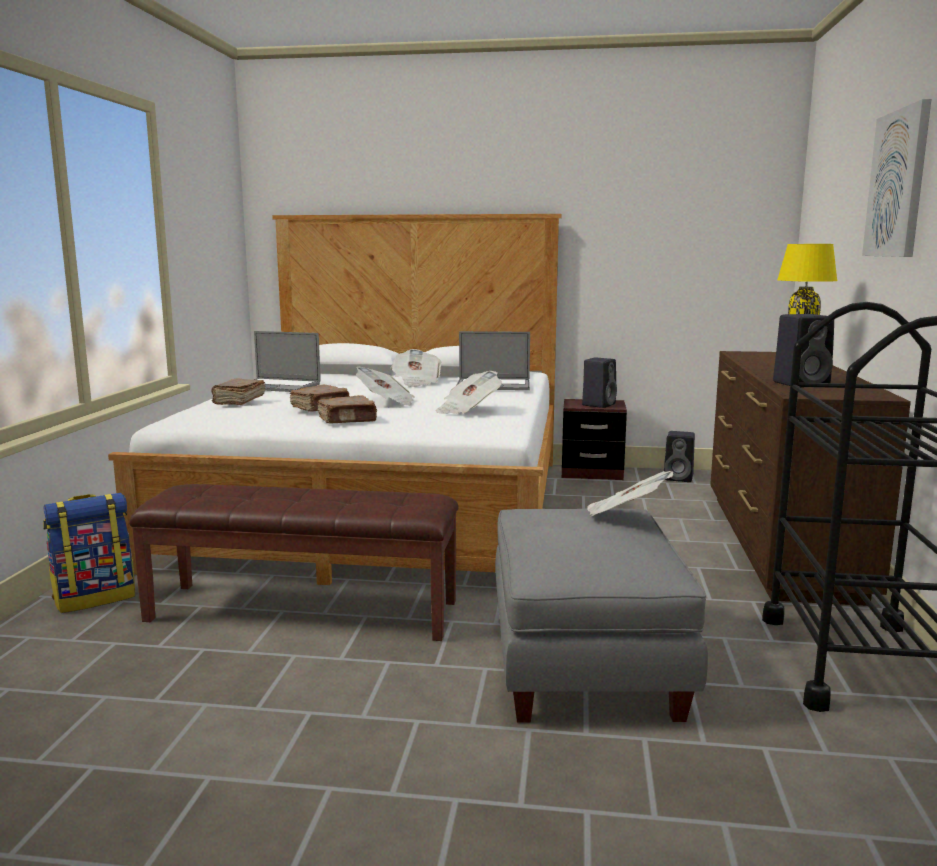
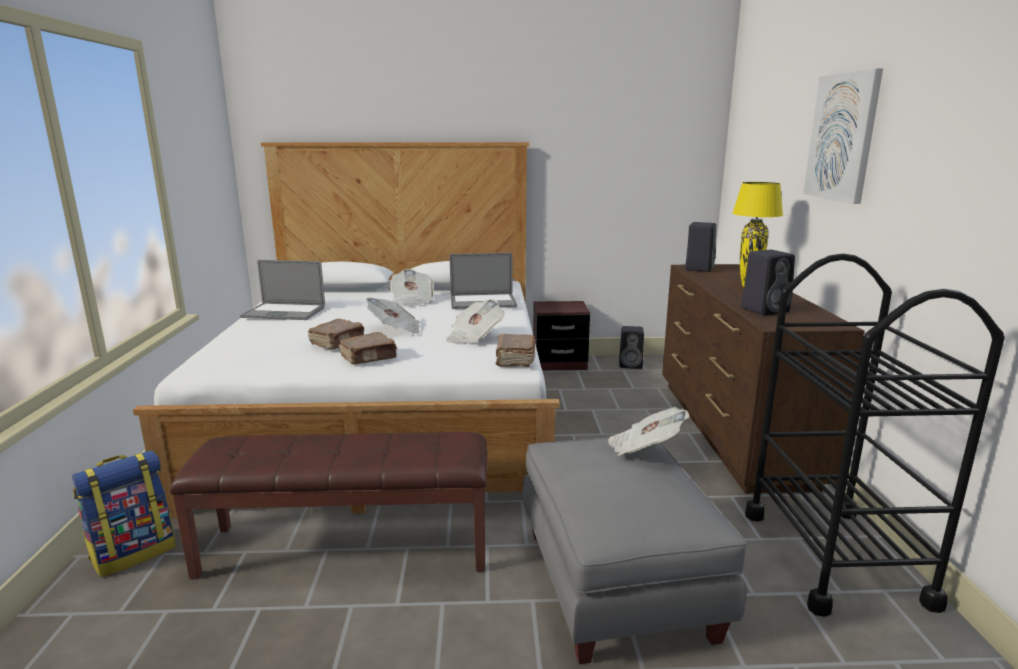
camera: 10 degrees left, 5 degrees up
brown book [212,378,265,405] -> brown book moved to [496,334,535,367]
black speaker [582,357,617,408] -> black speaker moved to [685,222,716,272]

